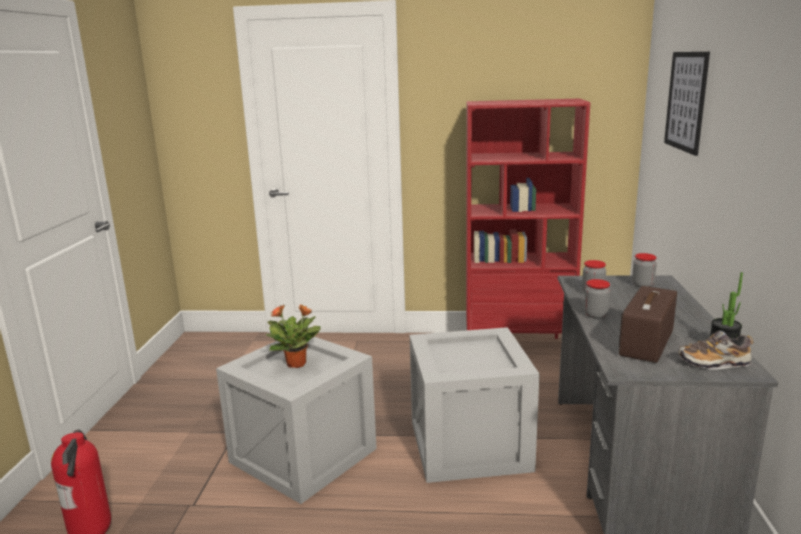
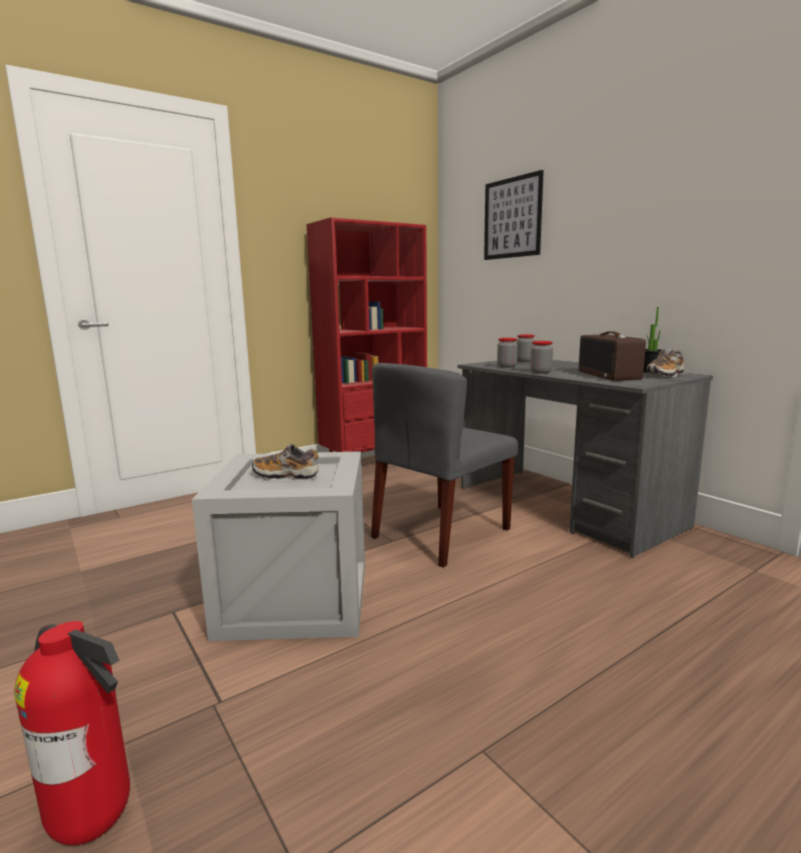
camera: 40 degrees left, 5 degrees down
potted plant [266,304,321,368] -> shoe [252,444,319,481]
crate [410,327,540,483] -> grey chair [371,363,518,568]

